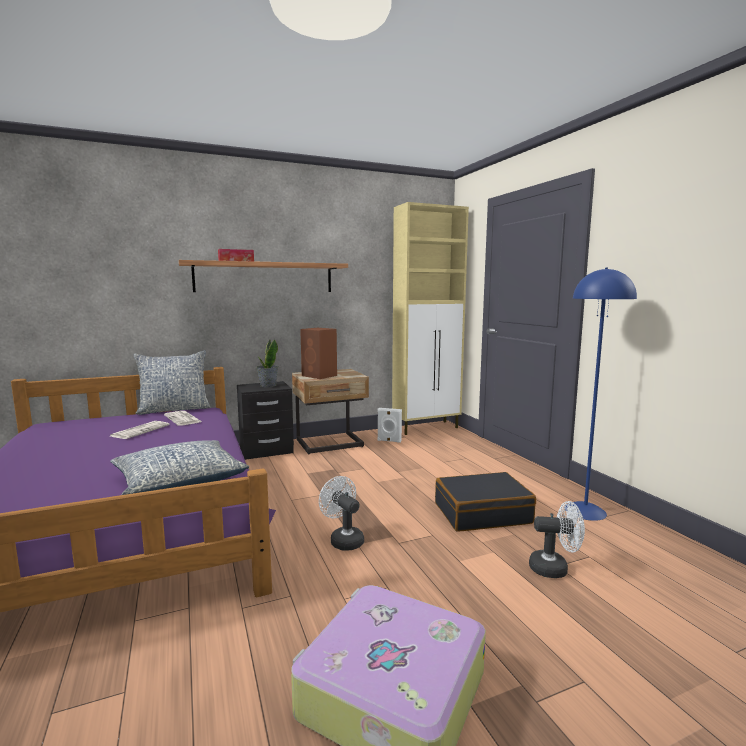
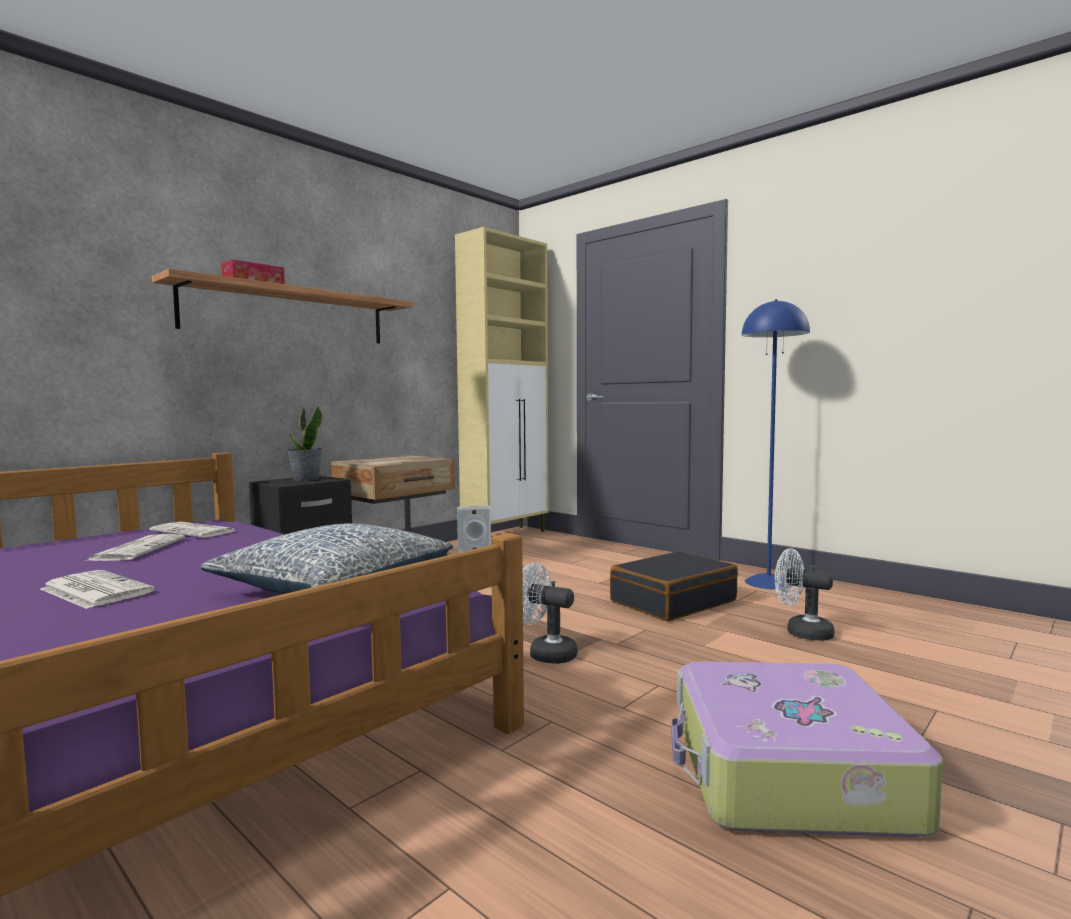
camera: 25 degrees left, 5 degrees down
pillow [134,351,210,415] -> none
brown speaker [300,328,337,379] -> none
white fan [529,501,585,578] -> white fan turned 135 degrees counterclockwise [775,548,834,641]
none -> newspaper [40,570,155,609]

